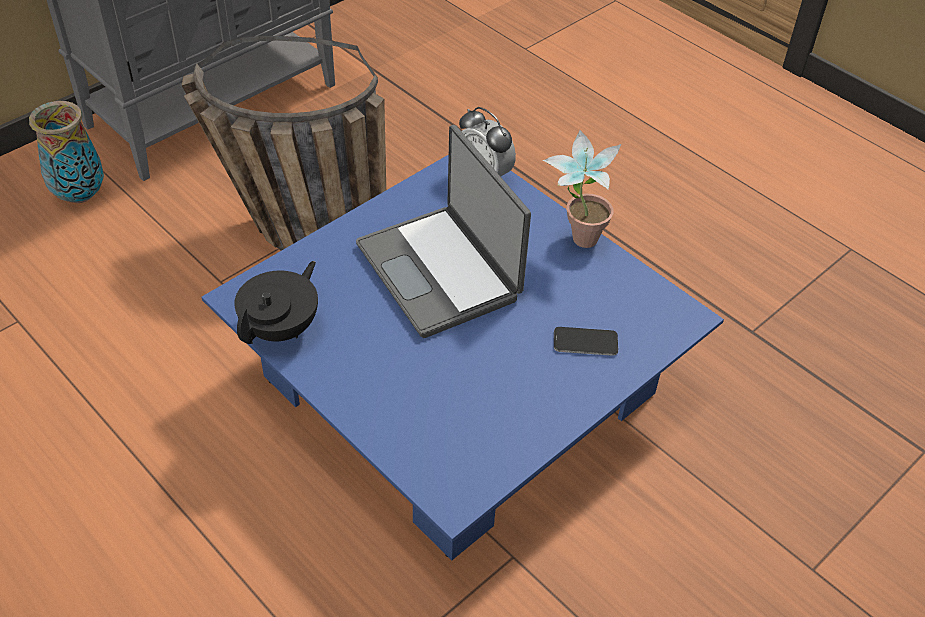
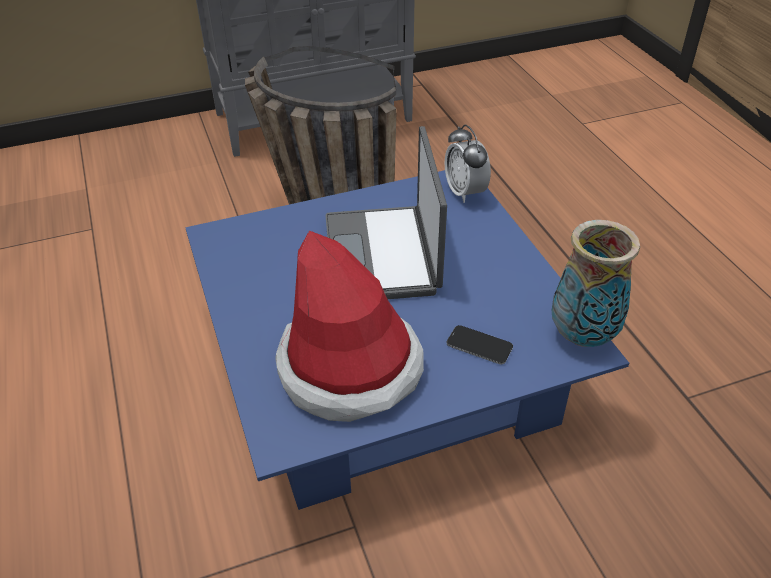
camera: 25 degrees right, 5 degrees down
vase [29,101,104,203] -> vase moved to [552,220,640,347]
black teapot [234,261,318,344] -> none
potted plant [543,130,621,248] -> none
none -> hat [275,231,424,422]

